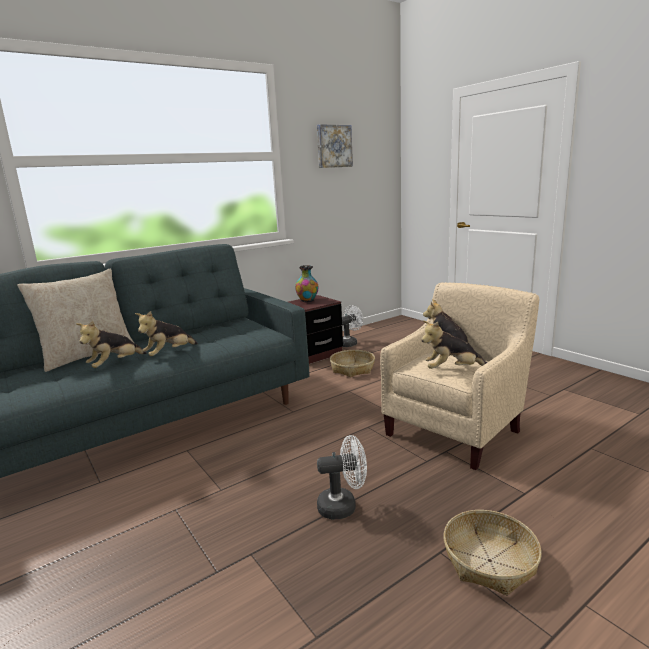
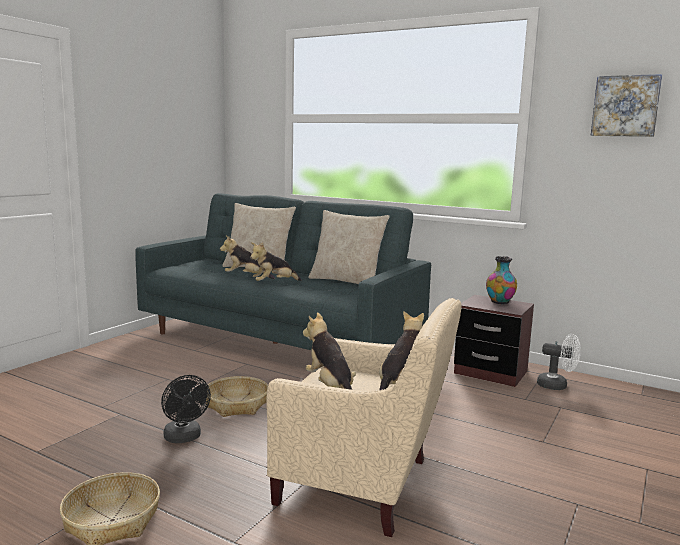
camera: 65 degrees right, 5 degrees down
plush toy [135,311,198,356] -> plush toy turned 45 degrees counterclockwise [250,242,301,281]
white fan [317,435,367,519] -> black fan [161,375,211,443]
basket [330,350,375,377] -> basket moved to [206,376,268,417]
none -> beige pillow [308,210,390,284]

